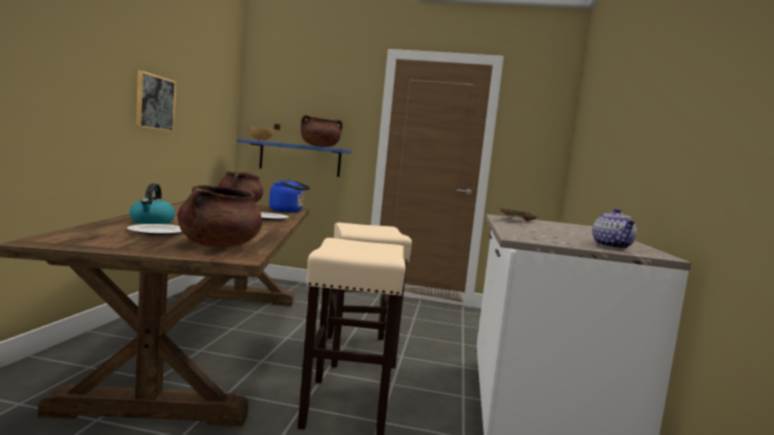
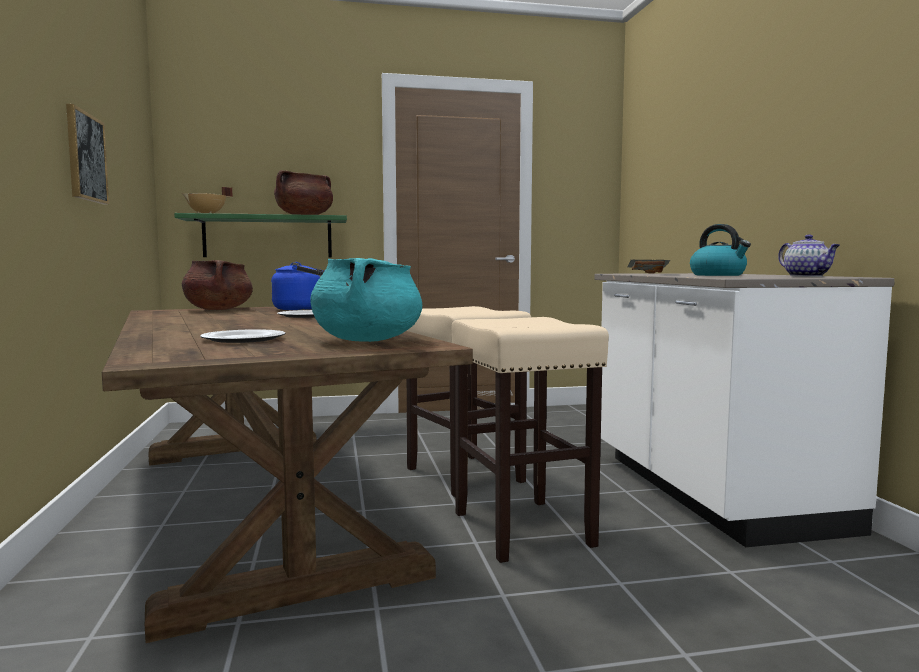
camera: 20 degrees left, 0 degrees up
kettle [129,183,175,224] -> kettle moved to [690,224,751,276]
brown cooking pot [177,185,262,248] -> turquoise cooking pot [310,258,422,342]
blue shelf [237,139,352,177] -> green shelf [174,213,347,257]

